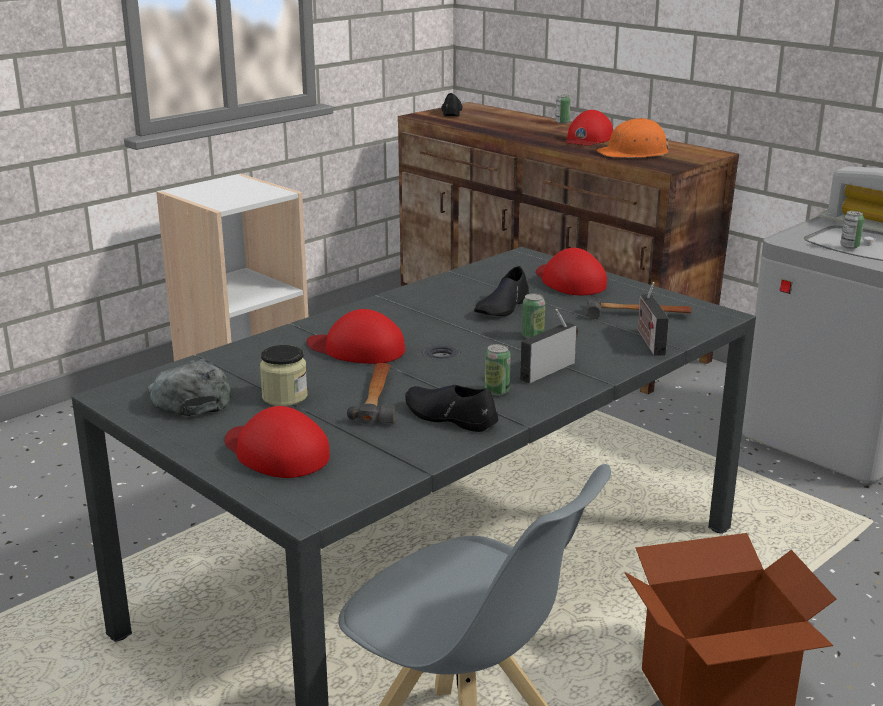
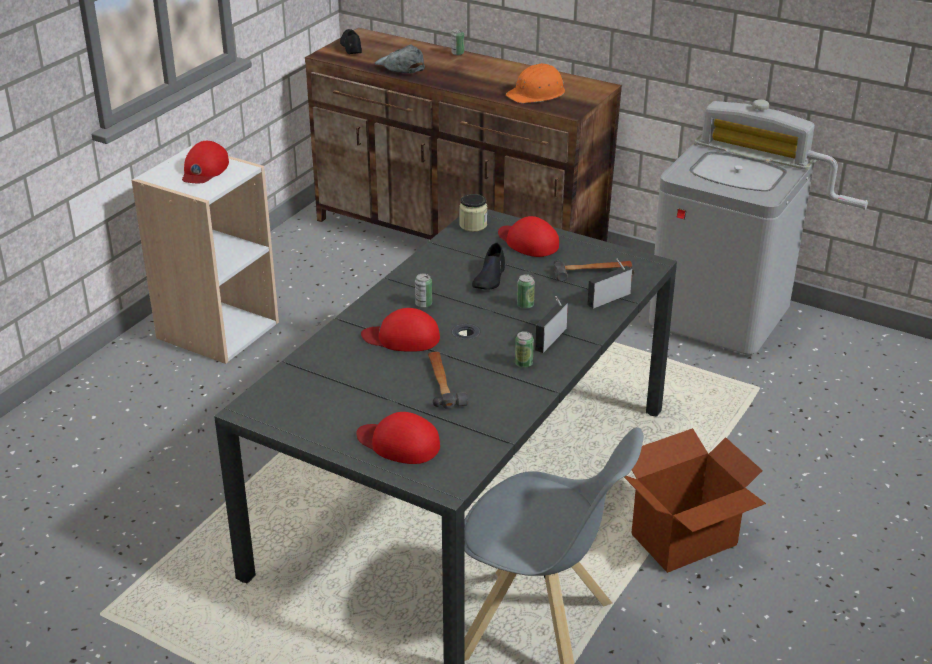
camera: 15 degrees left, 10 degrees up
grey cap [147,359,231,416] -> grey cap moved to [375,44,425,74]
jar [260,345,308,406] -> jar moved to [459,194,487,232]
black shoe [405,385,498,432] -> none
red cap [565,110,613,146] -> red cap moved to [182,141,229,183]
radio [637,282,669,356] -> radio turned 75 degrees clockwise [587,259,634,309]
can [840,211,864,249] -> can moved to [415,273,432,308]

